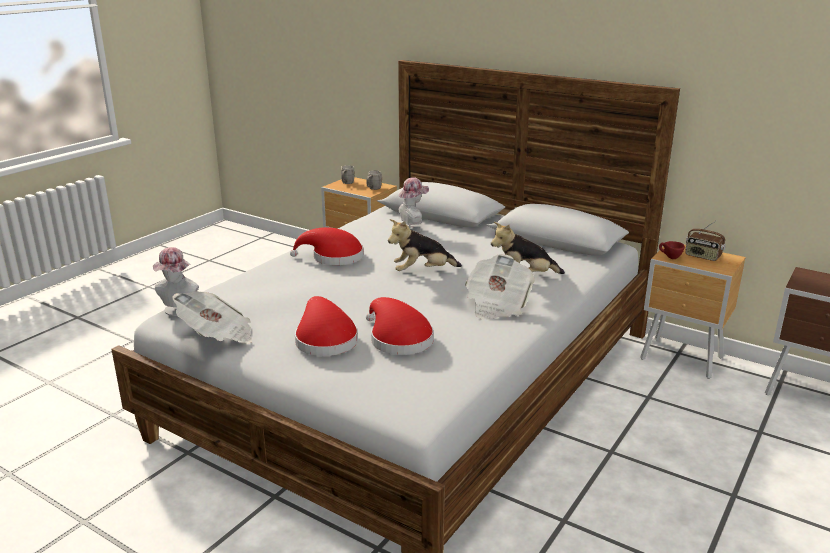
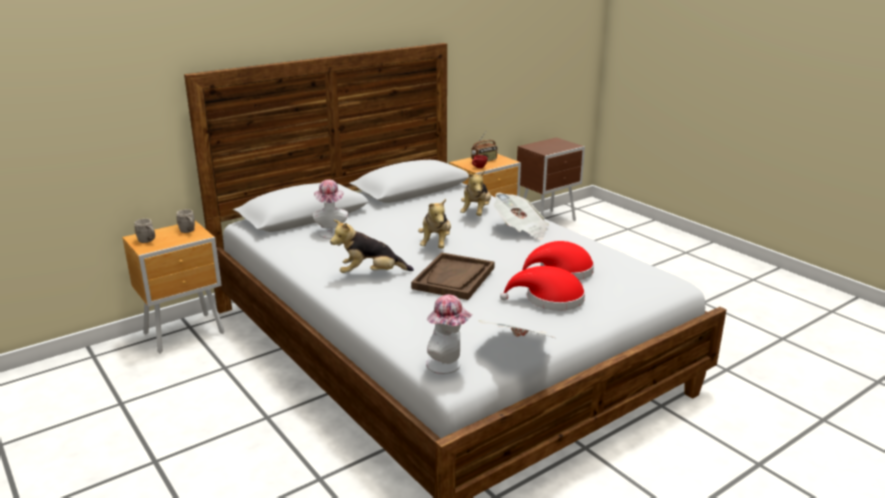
camera: 70 degrees left, 0 degrees up
red hat [290,227,363,265] -> plush toy [330,220,414,273]
none -> brown tray [411,252,495,300]

